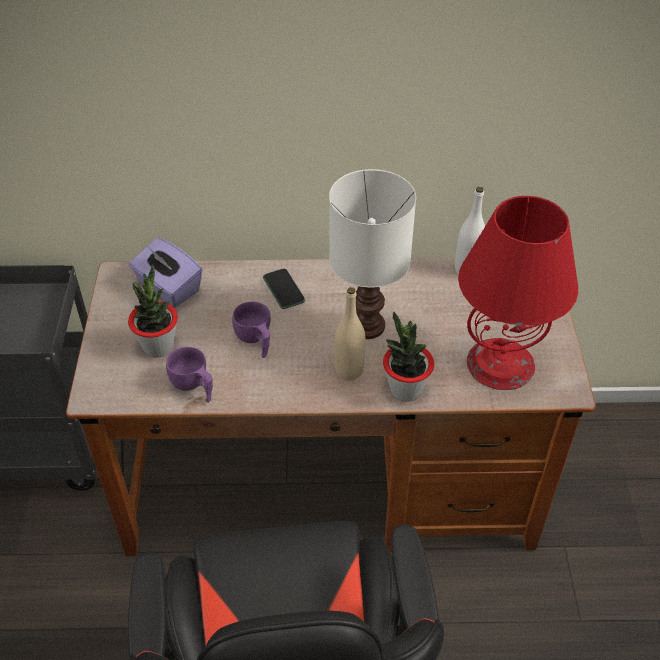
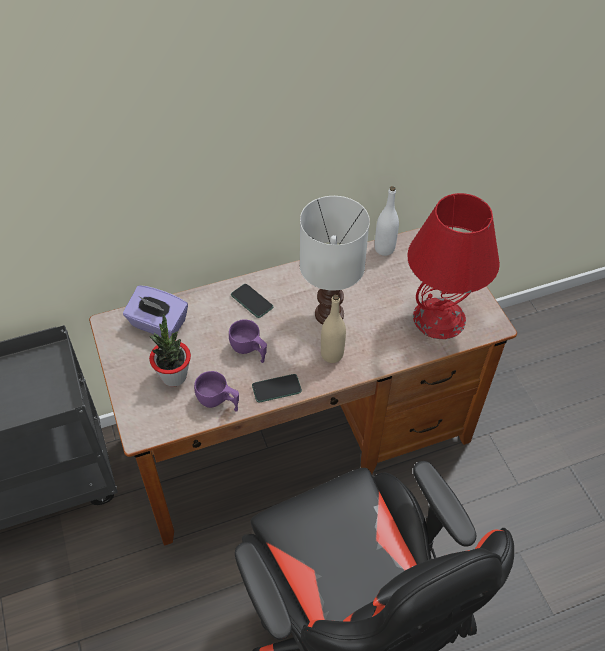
camera: 20 degrees left, 5 degrees up
potted plant [383,312,434,402] -> none
none -> phone [252,374,302,402]

